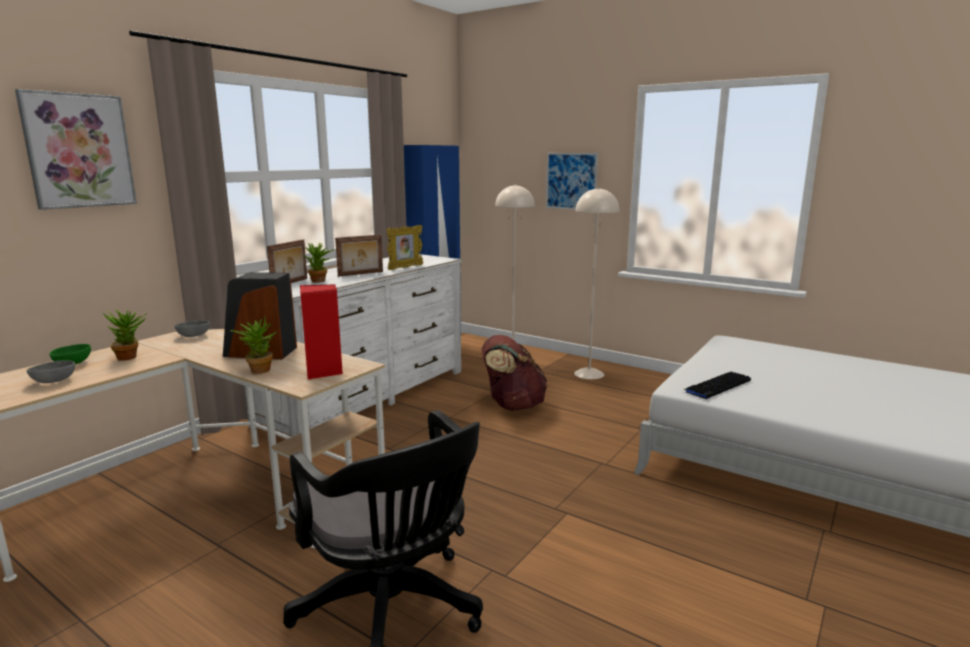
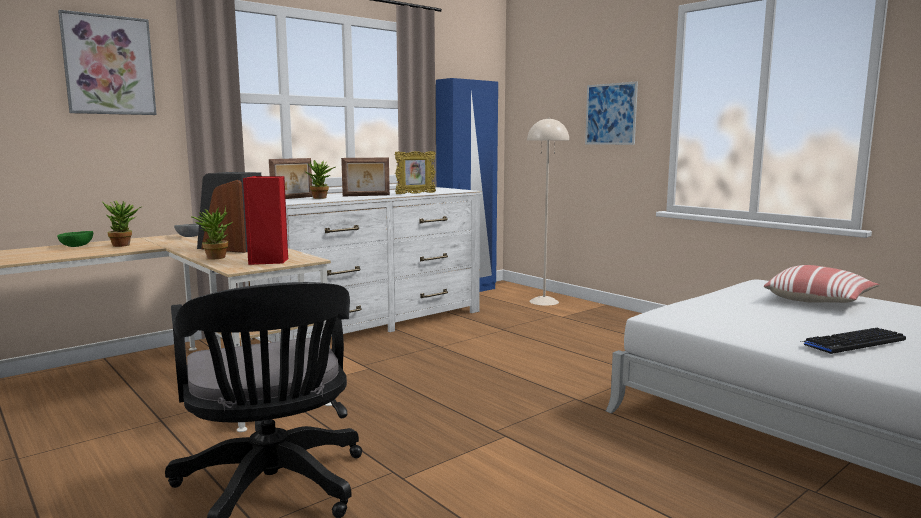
camera: 15 degrees right, 5 degrees down
grey bowl [27,360,75,383] -> none
brown backpack [482,335,548,411] -> none
beige floor lamp [574,187,620,379] -> none
keyboard [684,372,751,399] -> keyboard moved to [800,328,906,354]
none -> pillow [764,265,880,303]

